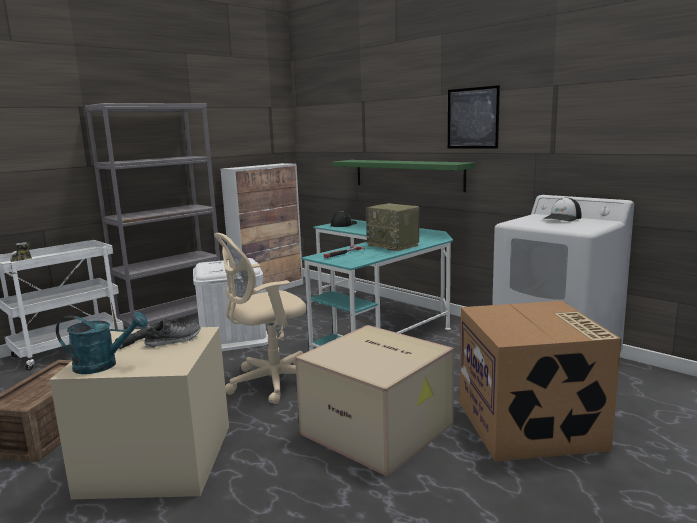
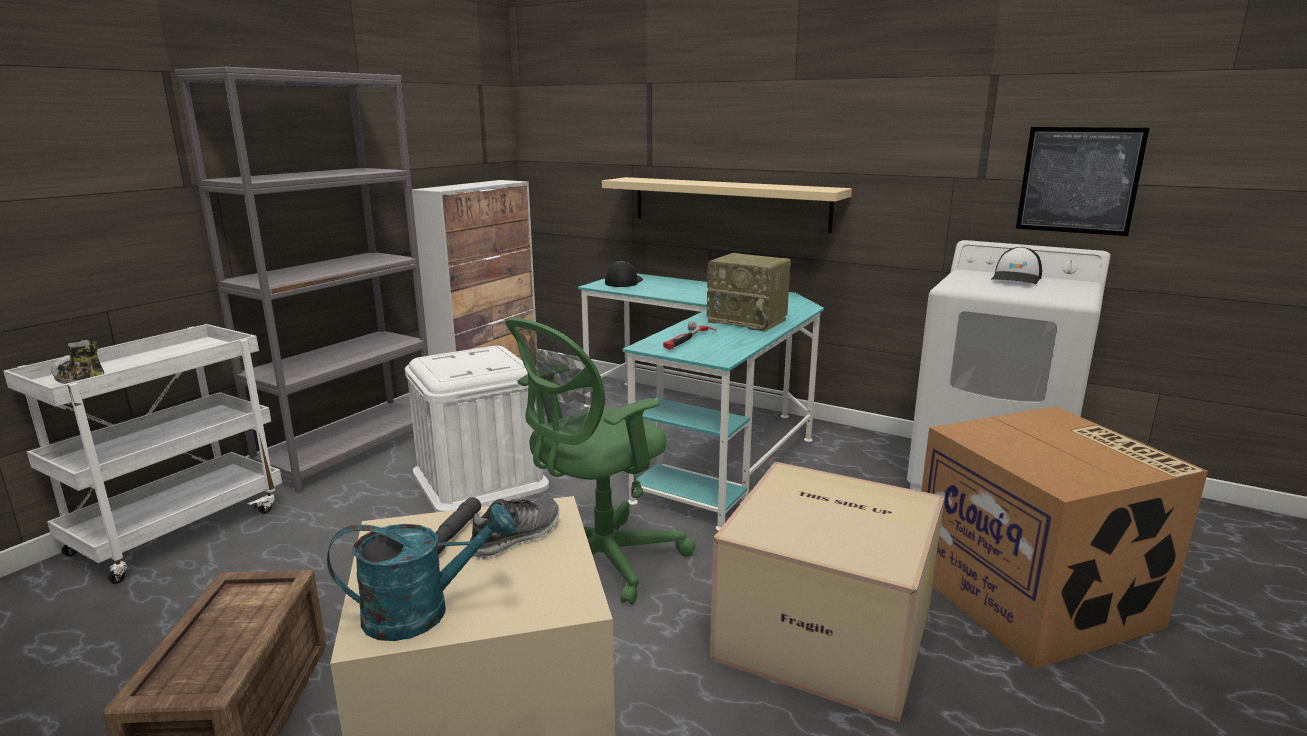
camera: 15 degrees left, 5 degrees up
beige office chair [214,233,306,404] -> green office chair [505,318,696,605]
green shelf [332,160,476,192] -> beige shelf [602,177,852,233]
picture [448,85,500,148] -> picture moved to [1016,127,1149,236]

